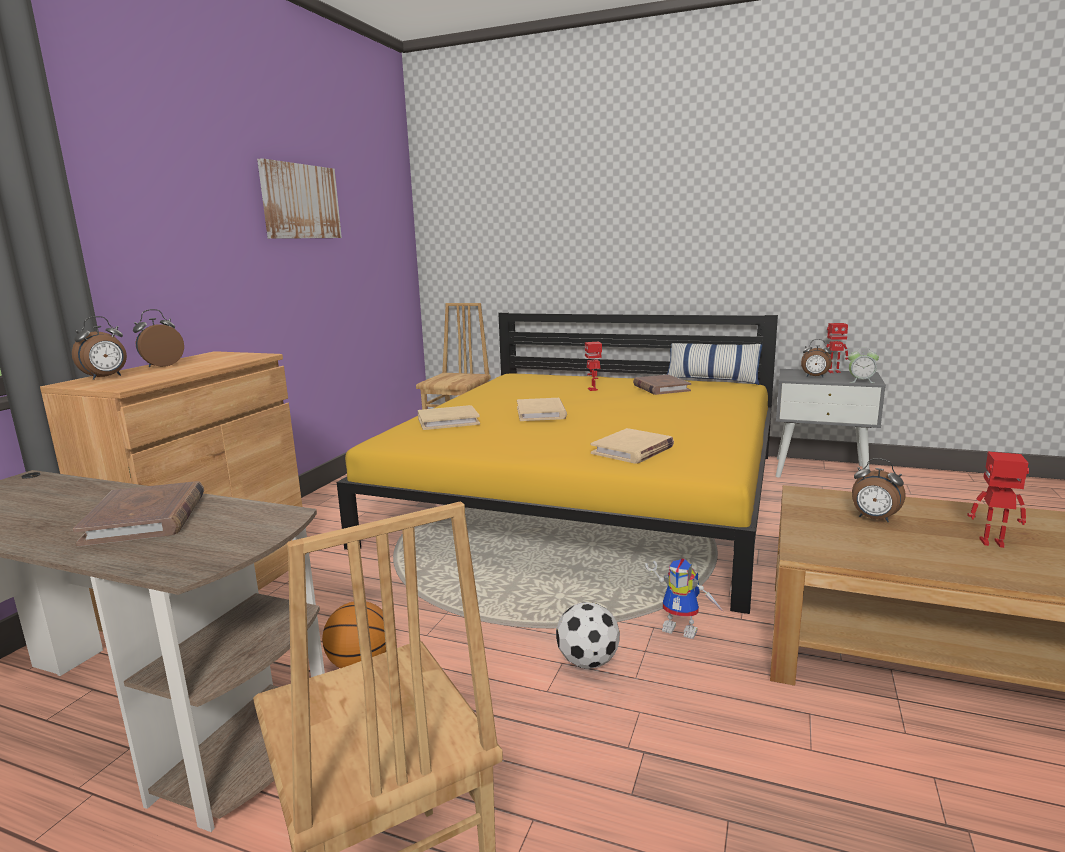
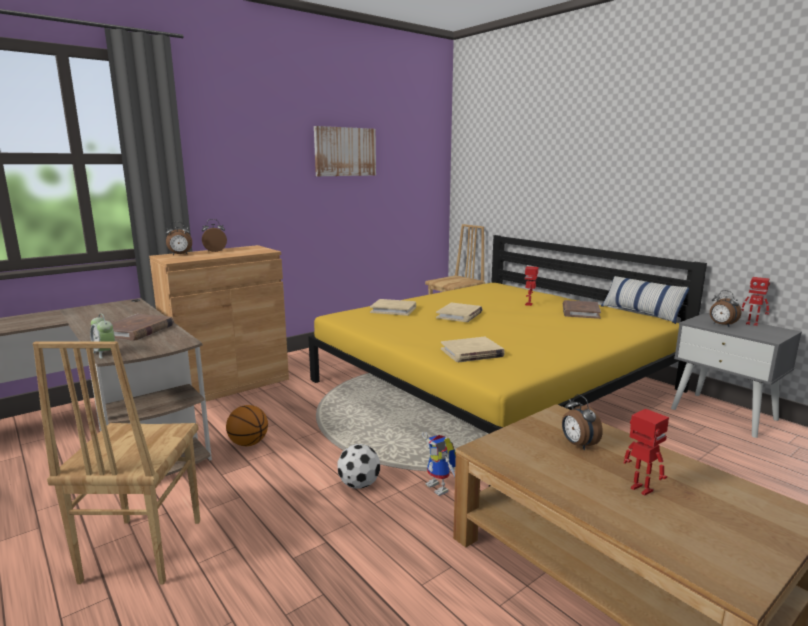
camera: 30 degrees right, 0 degrees up
alarm clock [848,347,879,383] -> alarm clock moved to [90,314,115,359]

